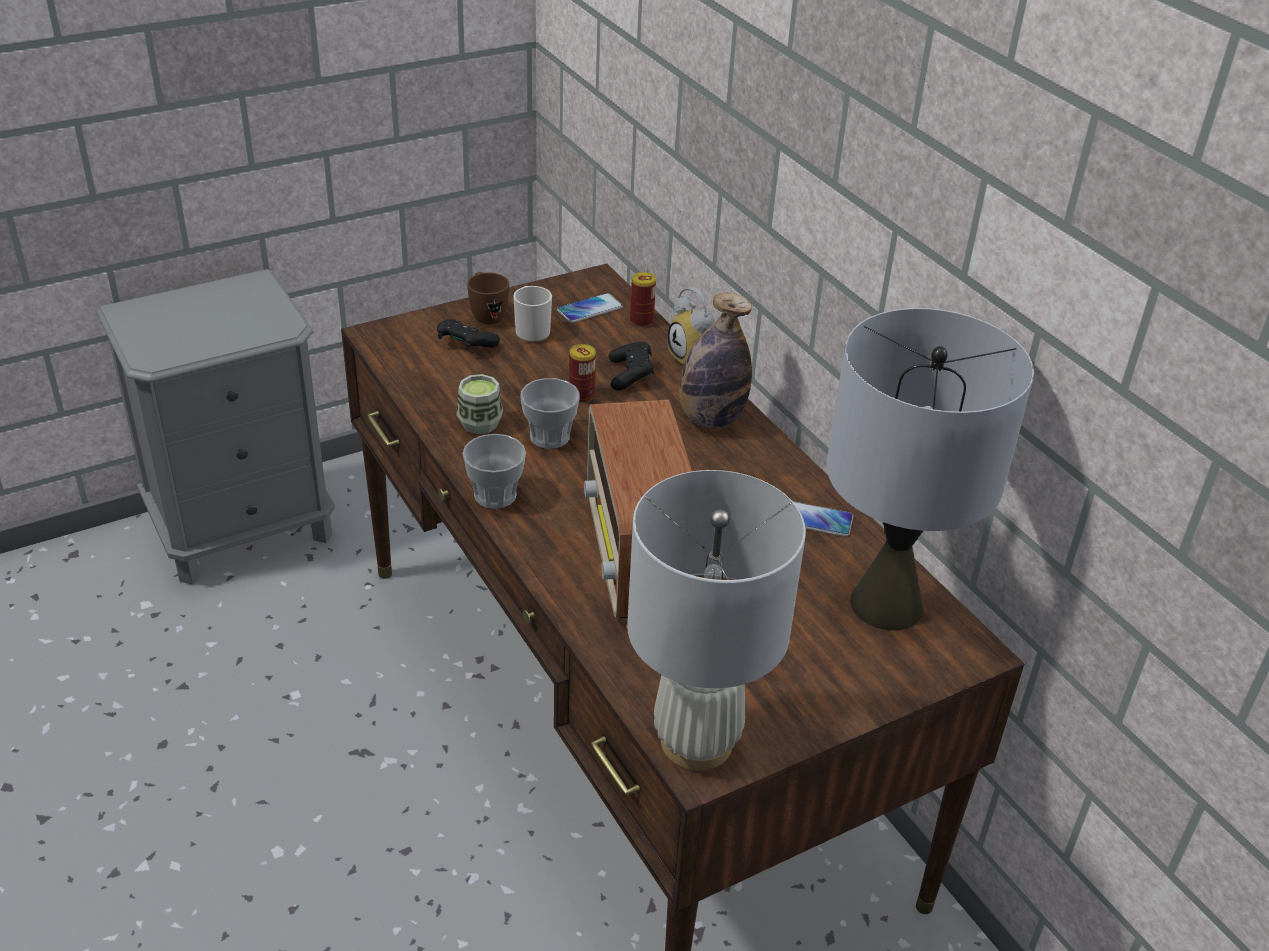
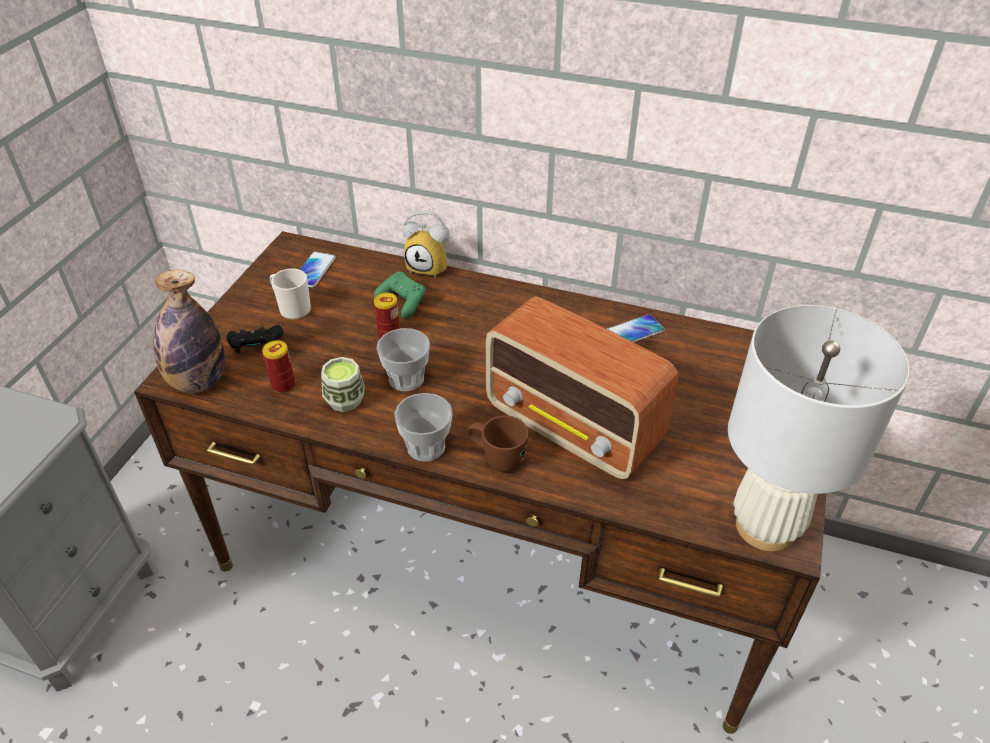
camera: 40 degrees left, 5 degrees up
brown mug [467,272,509,324] -> brown mug moved to [468,415,529,472]
black game controller [609,342,654,391] -> green game controller [374,272,426,319]
can [630,272,656,327] -> can moved to [262,340,295,393]
bottle [679,293,752,428] -> bottle moved to [153,270,225,393]
grey table lamp [827,308,1034,630] -> none

